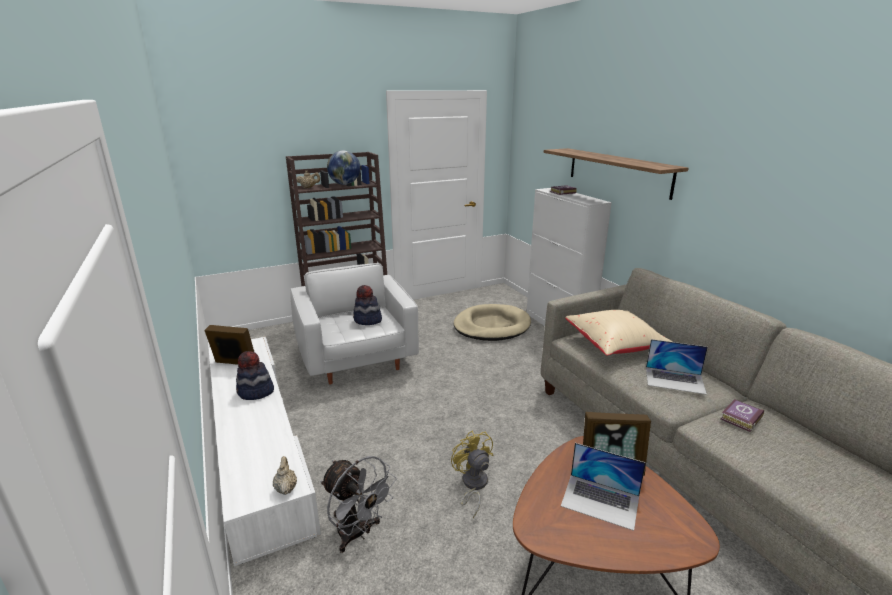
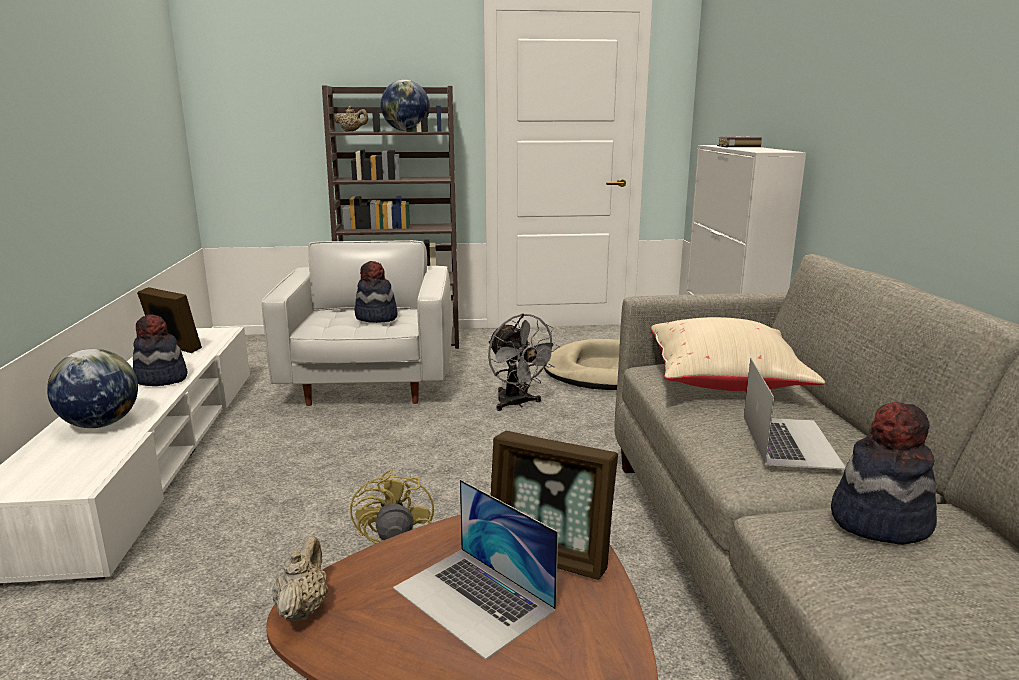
camera: 20 degrees right, 5 degrees down
beige teapot [273,456,297,495] -> beige teapot moved to [272,536,328,621]
grey fan [321,456,397,553] -> grey fan moved to [488,314,560,411]
shelf [544,148,689,200] -> none
laptop [646,339,708,395] -> laptop turned 120 degrees counterclockwise [744,358,846,470]
book [720,399,764,432] -> hat [831,402,937,545]
none -> globe [47,349,138,428]

